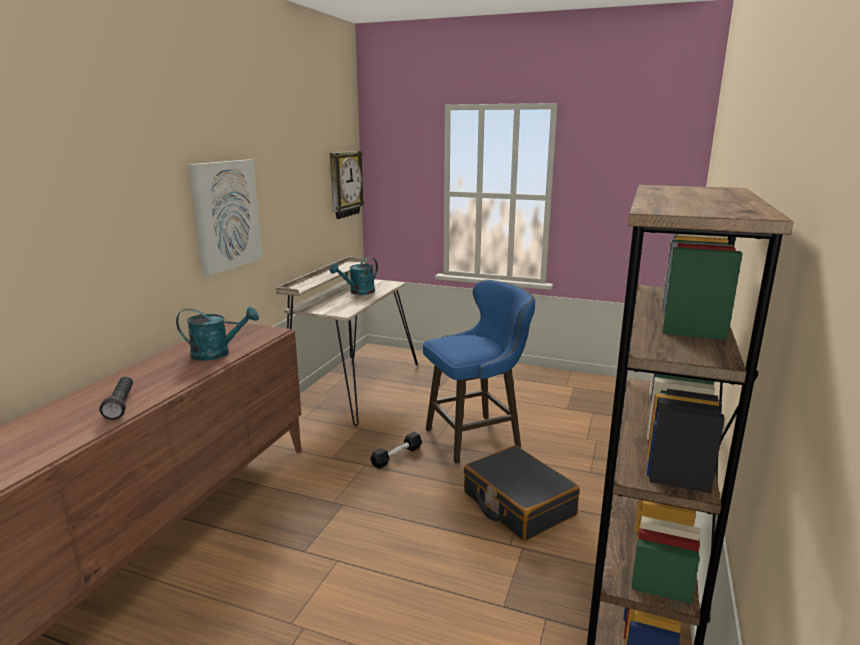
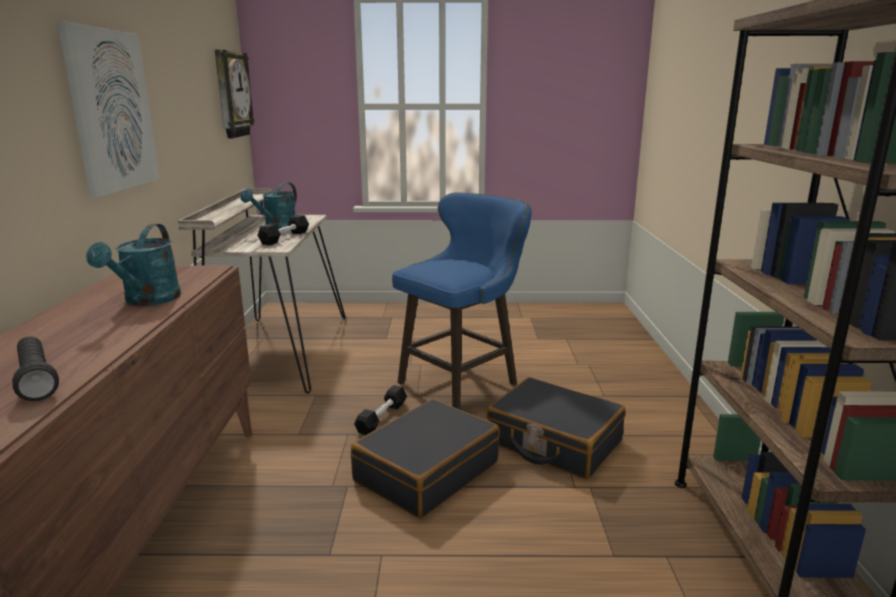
camera: 20 degrees left, 0 degrees up
turquoise watering can [176,306,259,361] -> turquoise watering can turned 120 degrees clockwise [86,224,181,306]
none -> black dumbbell [258,215,309,245]
none -> black suitcase [351,399,500,518]

